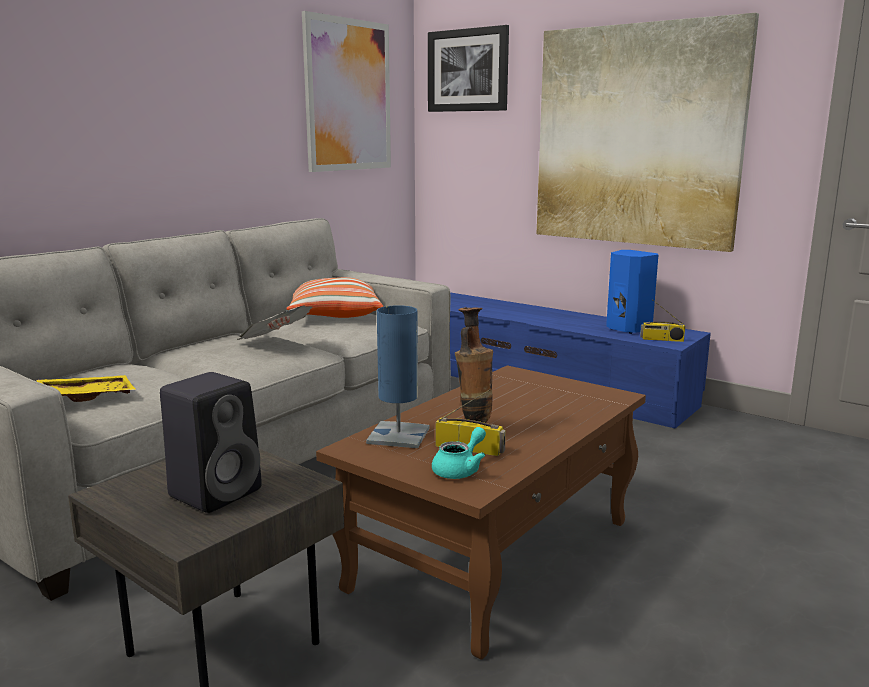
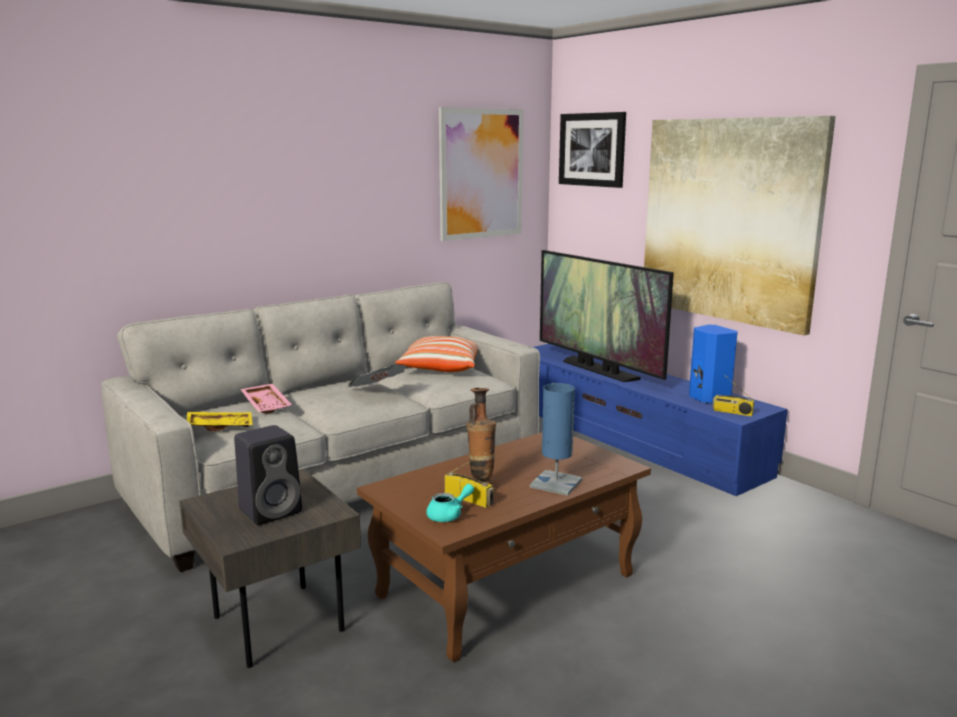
camera: 15 degrees right, 0 degrees up
blue table lamp [366,305,430,448] -> blue table lamp moved to [530,383,582,496]
none -> pink tray [240,383,292,414]
none -> television [540,250,674,382]

